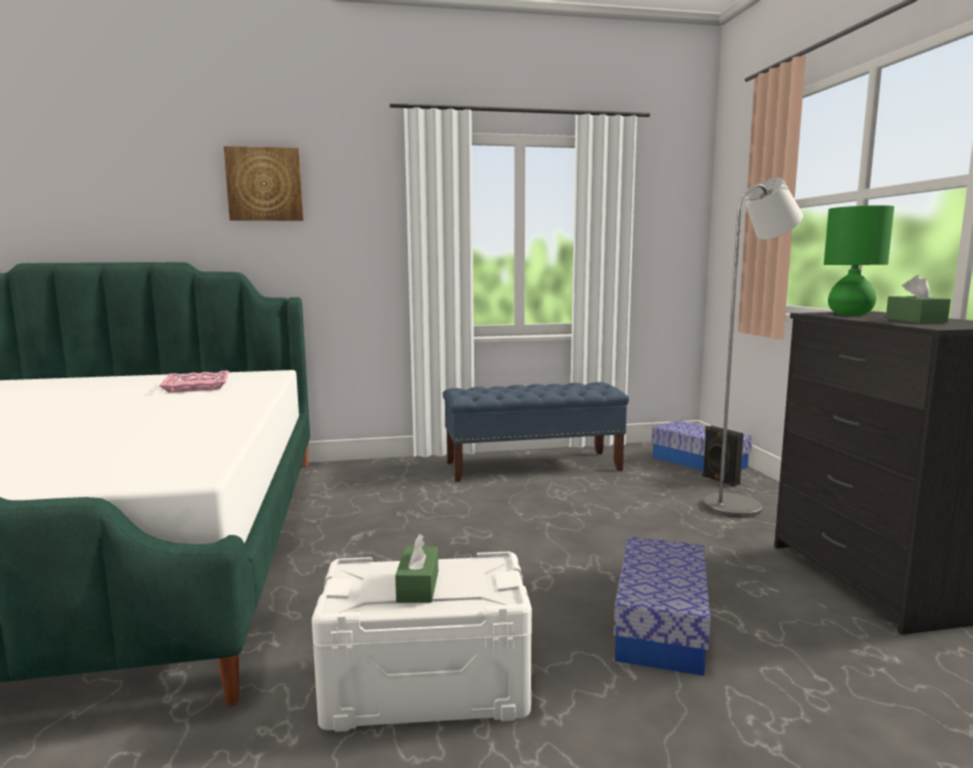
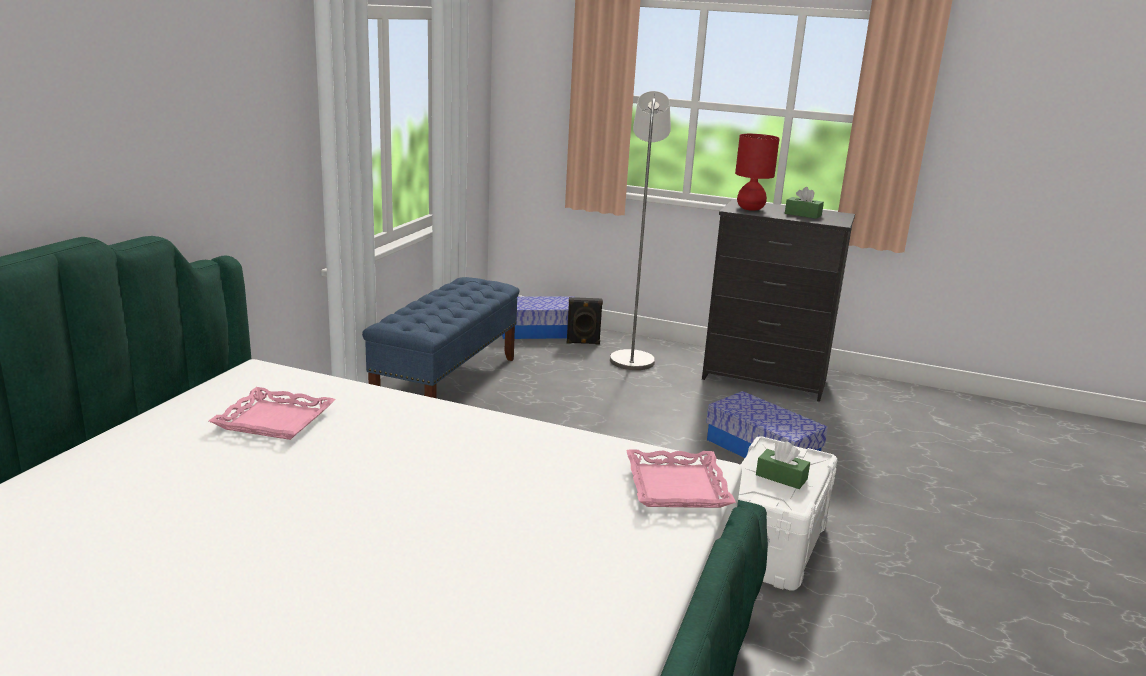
camera: 60 degrees left, 10 degrees up
picture [224,146,303,221] -> none
green table lamp [824,205,894,315] -> red table lamp [735,134,780,211]
none -> pink tray [626,449,736,508]

